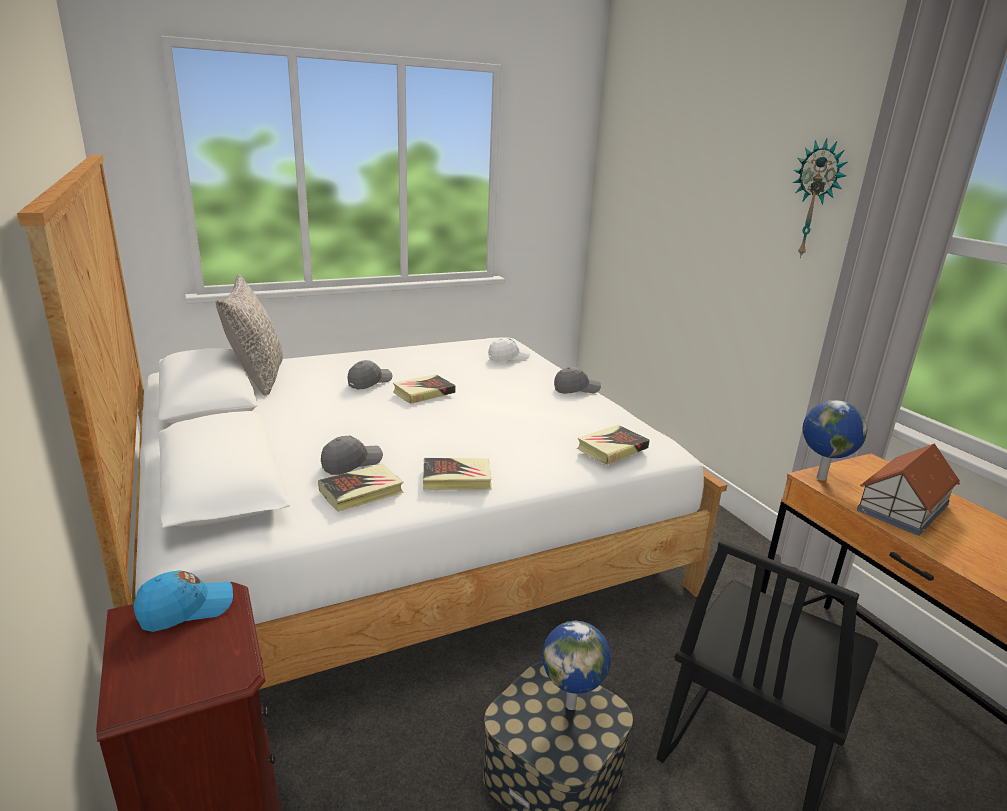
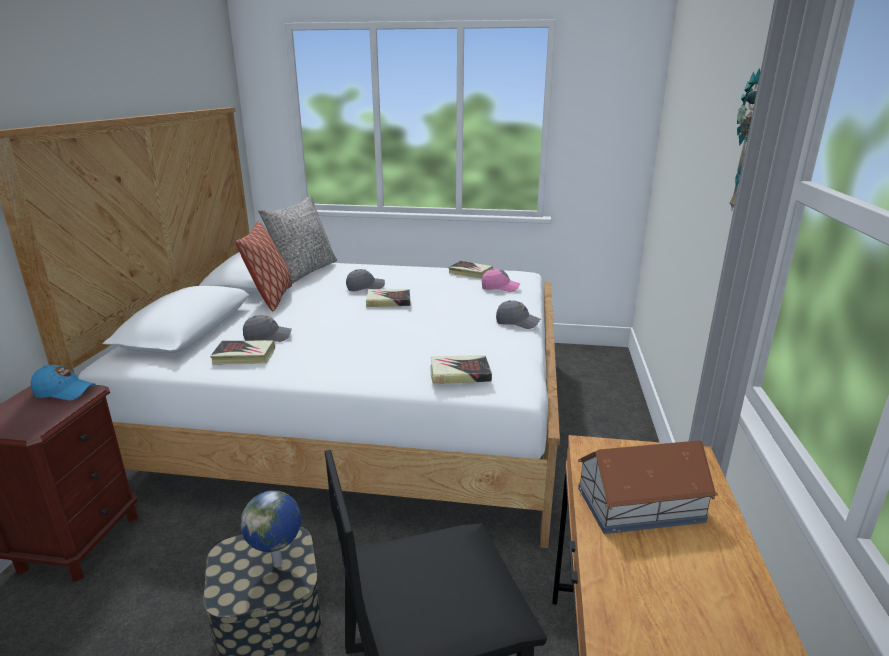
camera: 35 degrees right, 0 degrees up
book [423,458,491,490] -> book moved to [448,261,493,279]
white cap [488,338,530,362] -> pink cap [482,269,520,292]
globe [803,400,867,481] -> none
none -> pillow [235,222,292,311]

